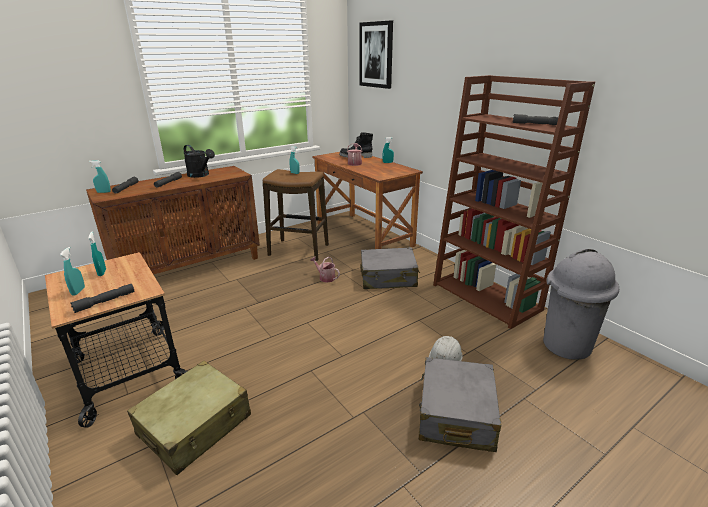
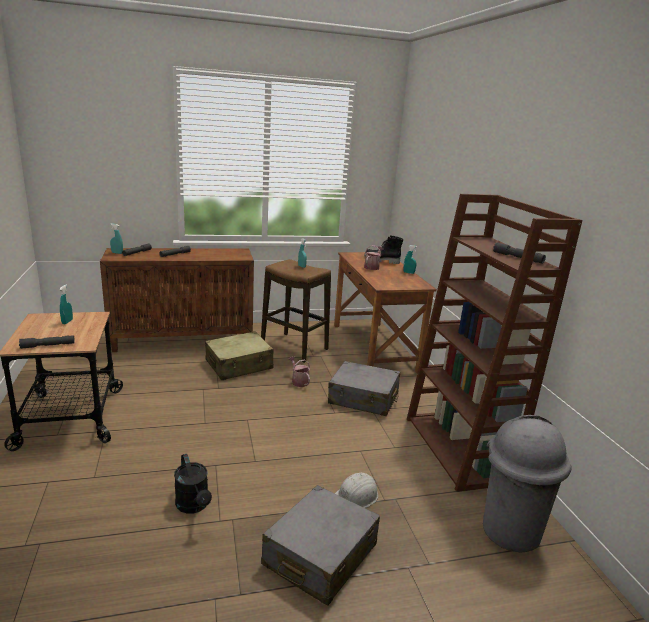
camera: 20 degrees right, 5 degrees down
turquoise spray bottle [60,247,85,295] -> none
beige suitcase [127,361,251,475] -> beige suitcase moved to [205,331,273,380]
black watering can [183,145,215,178] -> black watering can moved to [174,454,212,514]
picture [359,21,393,89] -> none

